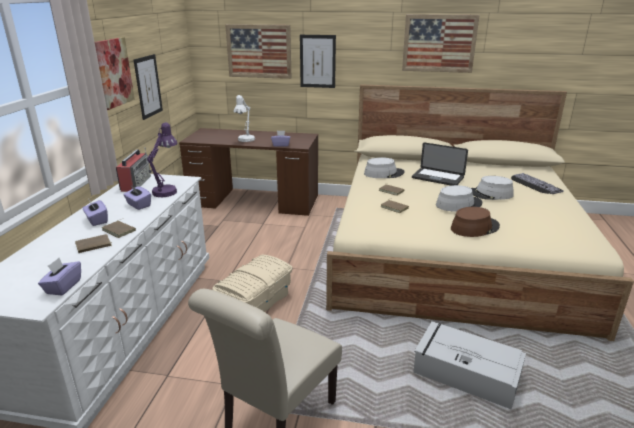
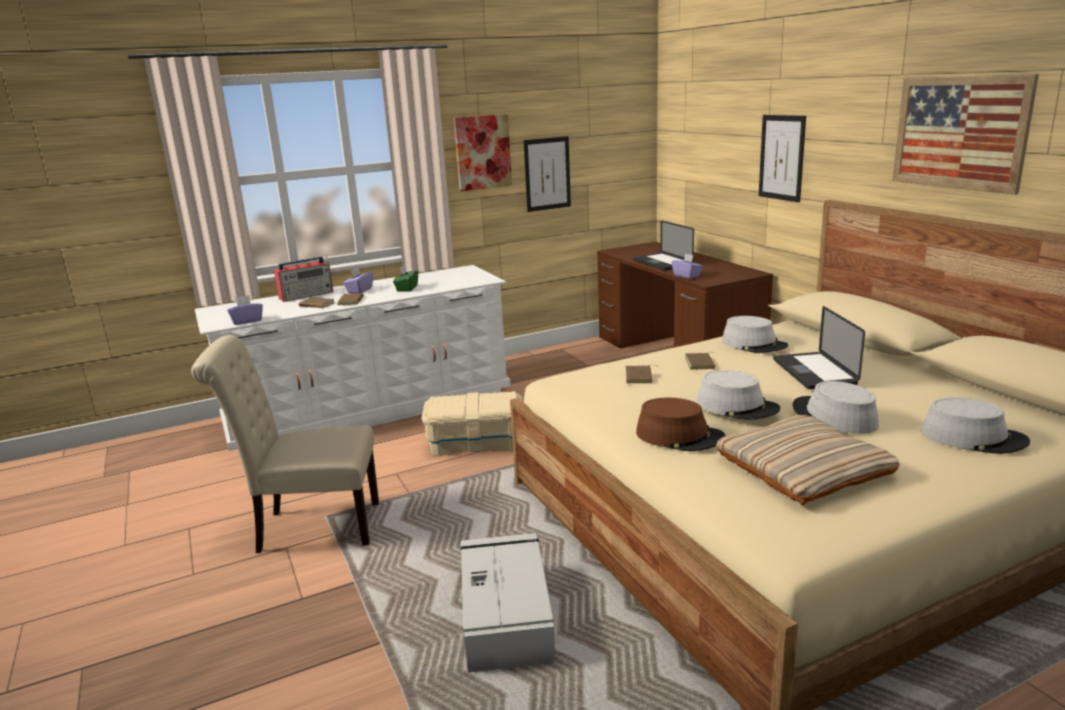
camera: 55 degrees right, 5 degrees down
radio [116,148,152,192] -> radio moved to [274,256,333,302]
purple tissue box [123,186,151,210] -> green tissue box [393,266,418,292]
purple table lamp [147,122,178,197] -> none
picture [225,24,291,79] -> none
white table lamp [233,95,255,142] -> laptop [633,220,694,271]
keyboard [511,173,564,194] -> grey hat [921,397,1030,454]
none -> beige pillow [716,415,900,505]

